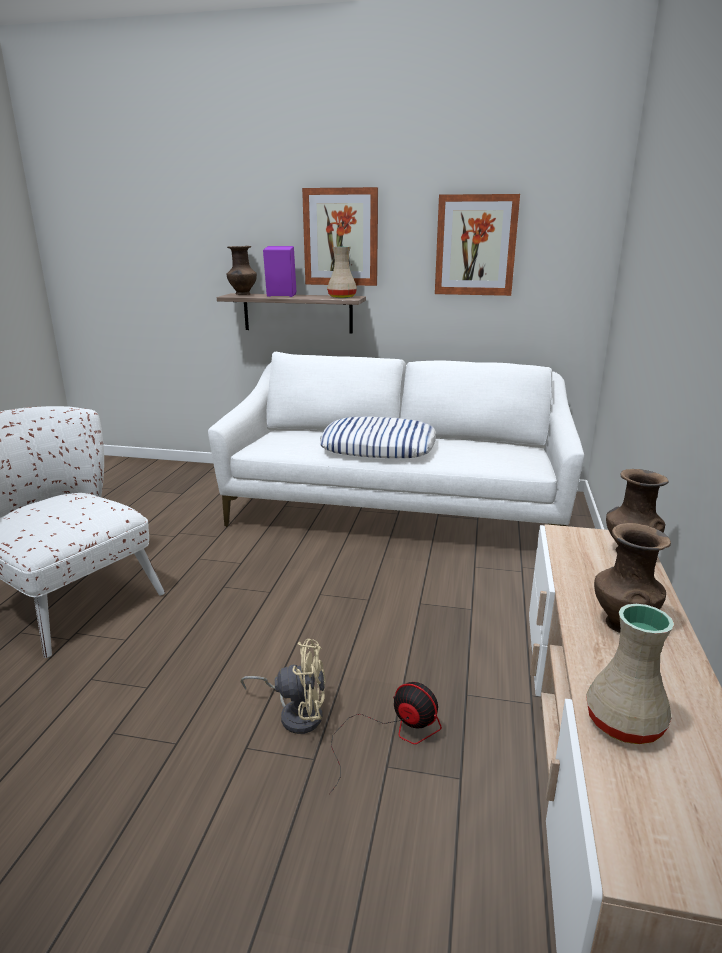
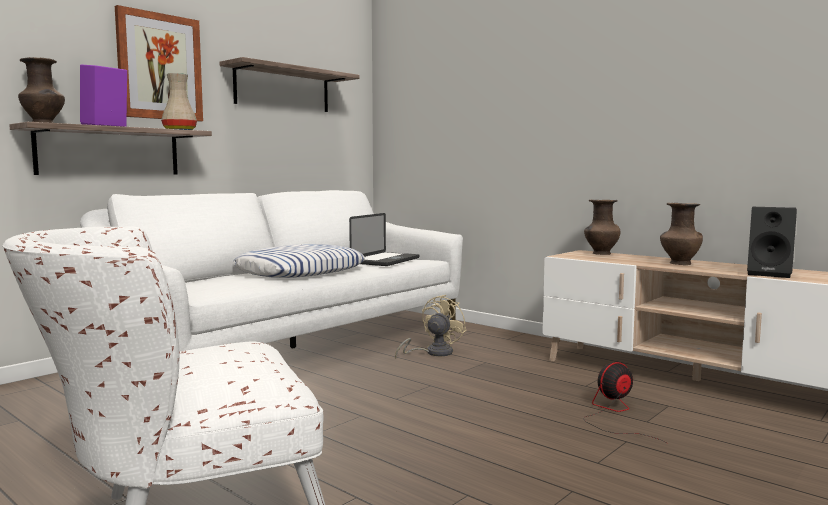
camera: 60 degrees left, 15 degrees down
beige fan [241,639,326,734] -> beige fan moved to [395,295,467,358]
picture [435,194,520,296] -> shelf [219,57,360,112]
beige vase [586,604,674,744] -> black speaker [747,207,797,278]
none -> laptop [349,213,420,266]

